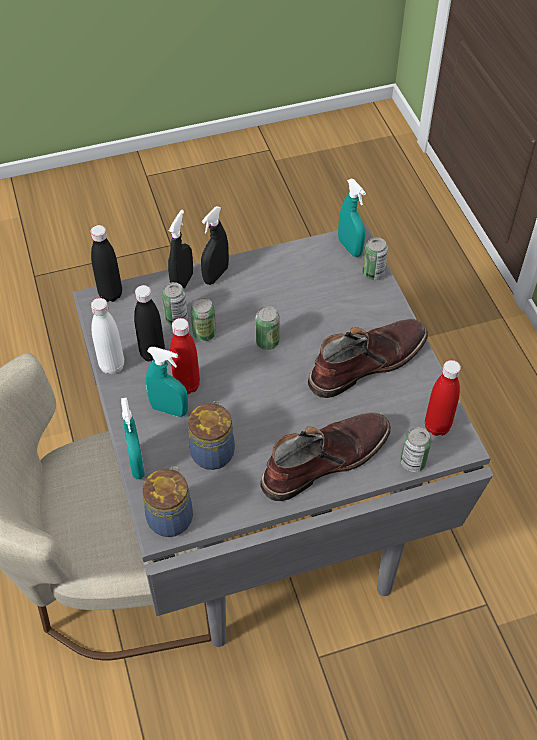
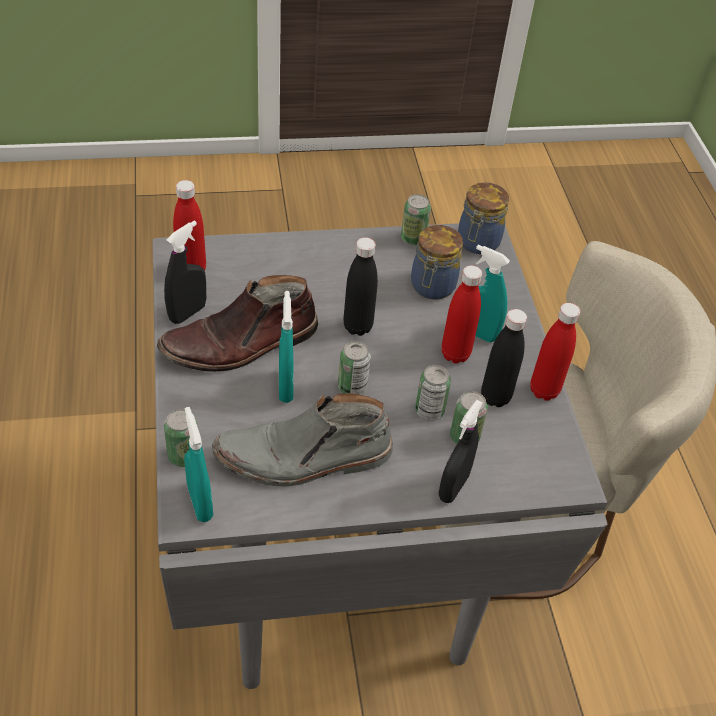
camera: 175 degrees left, 5 degrees down
black bottle [91,225,122,302] -> black bottle moved to [343,237,378,336]
white bottle [91,298,124,375] -> red bottle [530,303,580,401]
turquoise spray bottle [121,398,145,479] -> turquoise spray bottle moved to [279,291,294,403]
black spray bottle [201,206,229,285] -> black spray bottle moved to [164,220,206,324]
brown boot [260,412,391,501] -> none
can [400,427,431,472] -> can moved to [401,194,431,245]
none -> grey boot [212,393,393,487]

